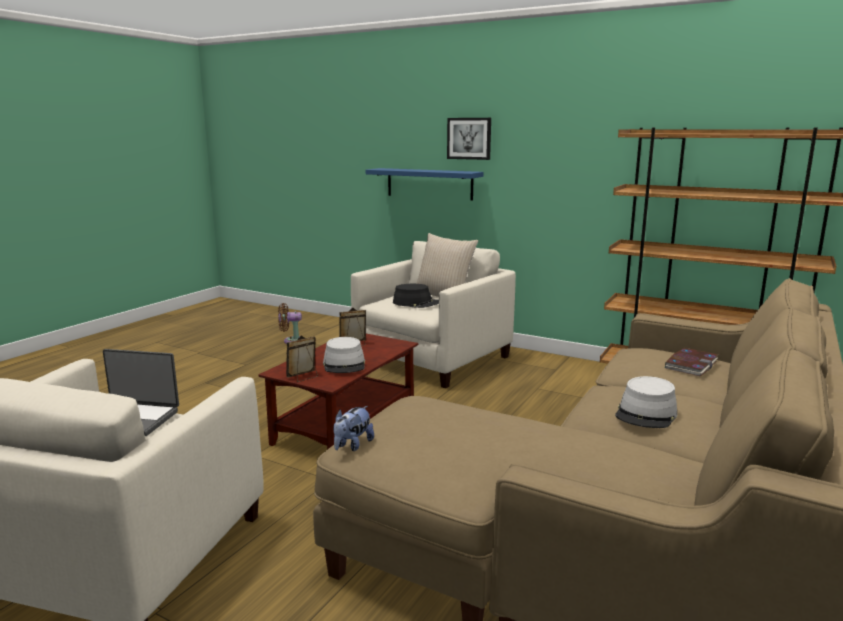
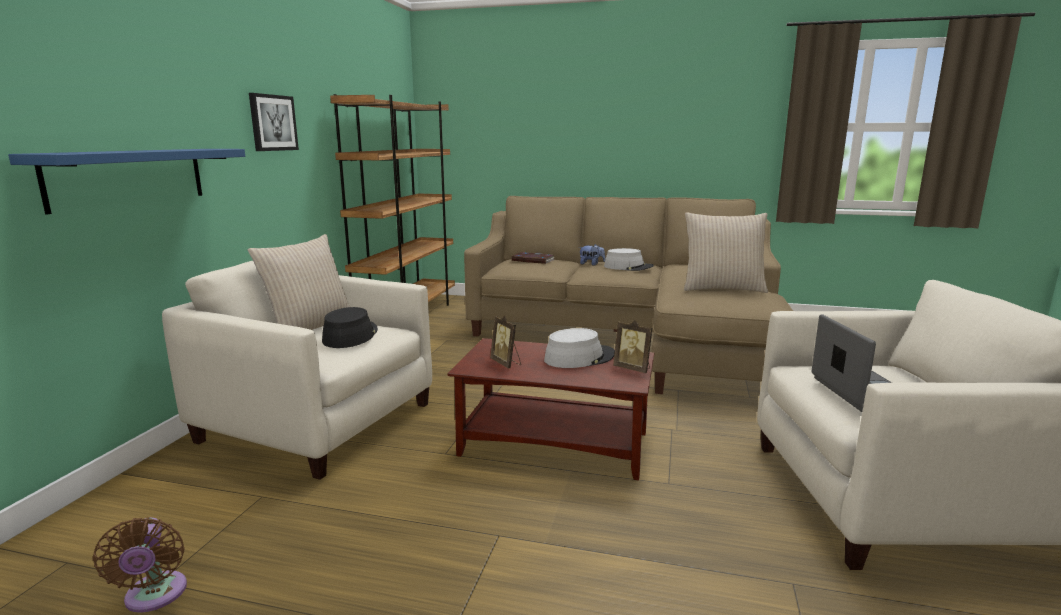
camera: 105 degrees left, 0 degrees up
plush toy [333,406,374,451] -> plush toy moved to [579,244,605,265]
picture [447,118,491,160] -> picture moved to [249,93,299,151]
none -> beige pillow [684,212,768,293]

